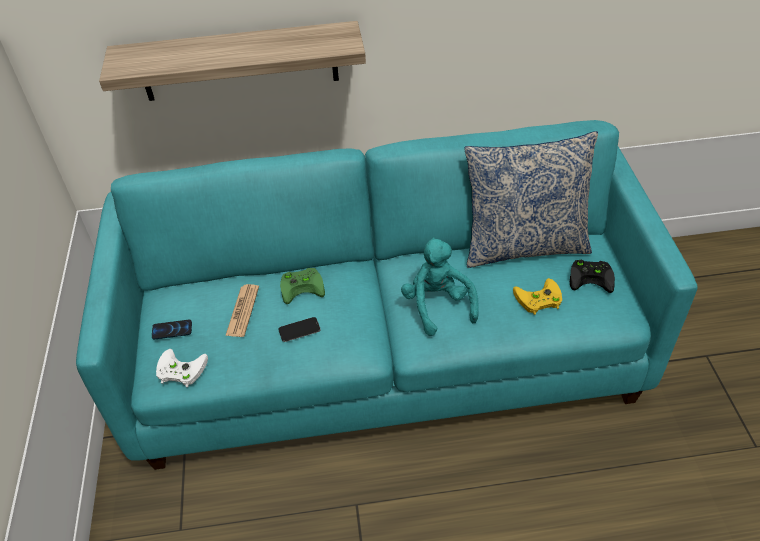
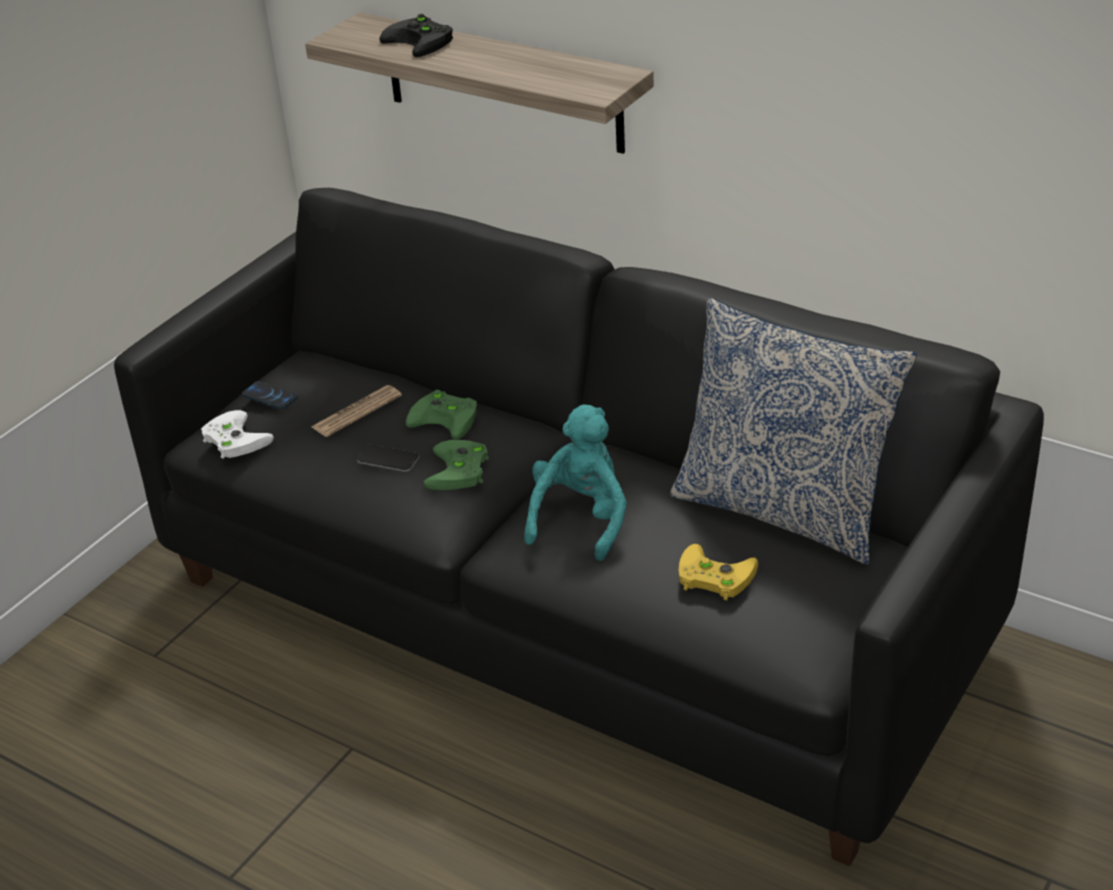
camera: 40 degrees right, 10 degrees down
turquoise sofa [76,120,697,470] -> black sofa [114,188,1044,866]
black game controller [570,260,615,293] -> black game controller moved to [379,14,453,57]
none -> green game controller [424,440,489,490]

